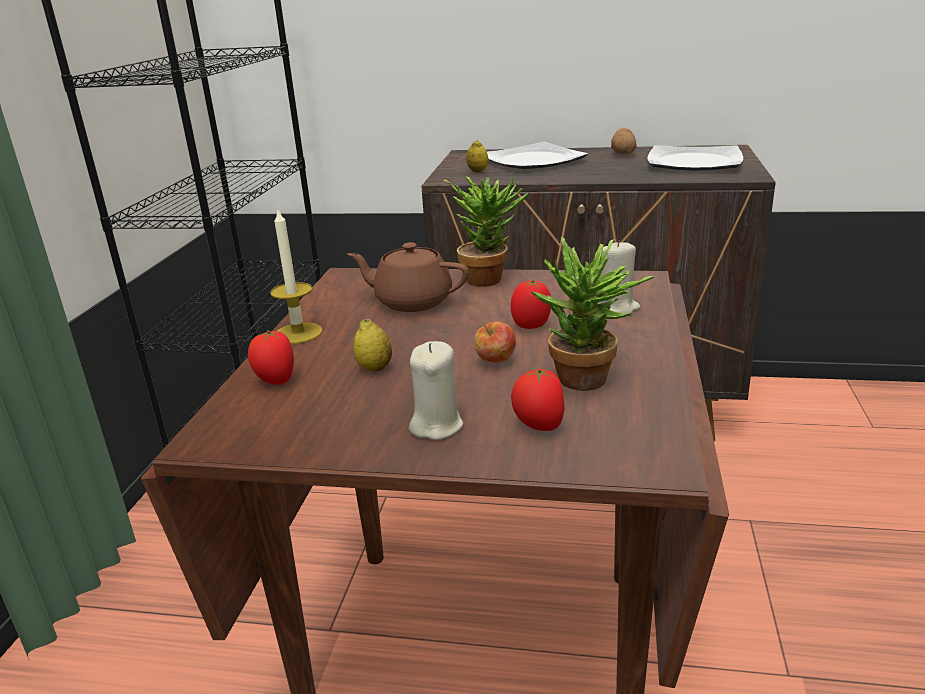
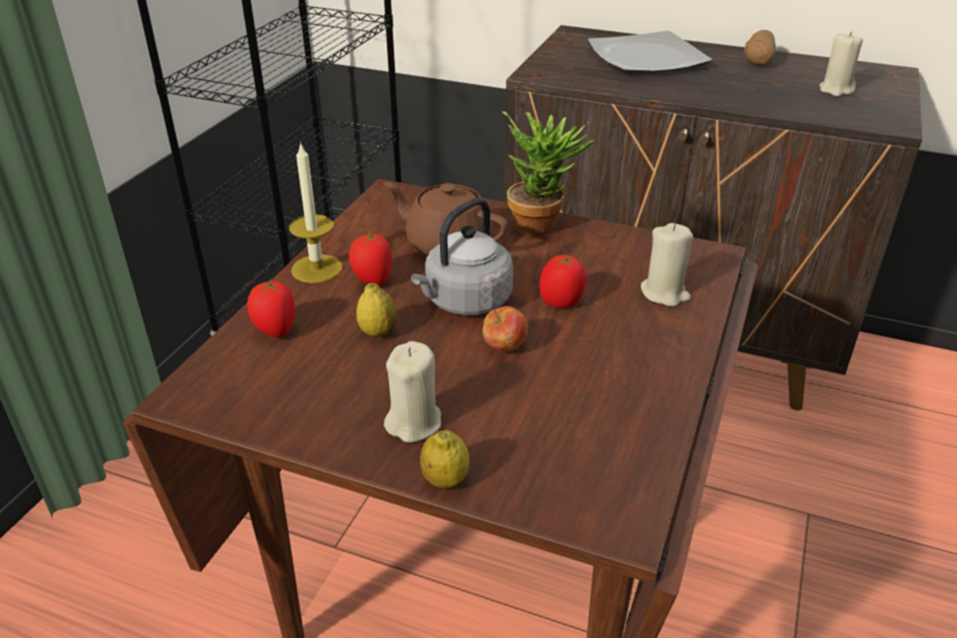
camera: 10 degrees right, 10 degrees up
lemon [466,140,488,172] -> lemon moved to [420,430,469,488]
tomato [511,368,564,431] -> tomato moved to [349,232,392,286]
potted plant [532,237,655,391] -> none
plate [647,145,743,171] -> beige candle [819,32,863,97]
none -> grey kettle [411,198,513,316]

